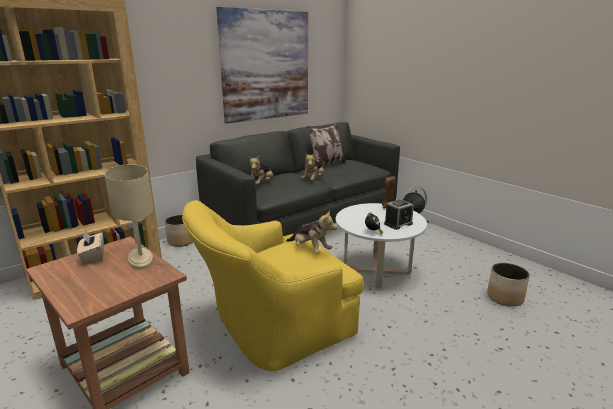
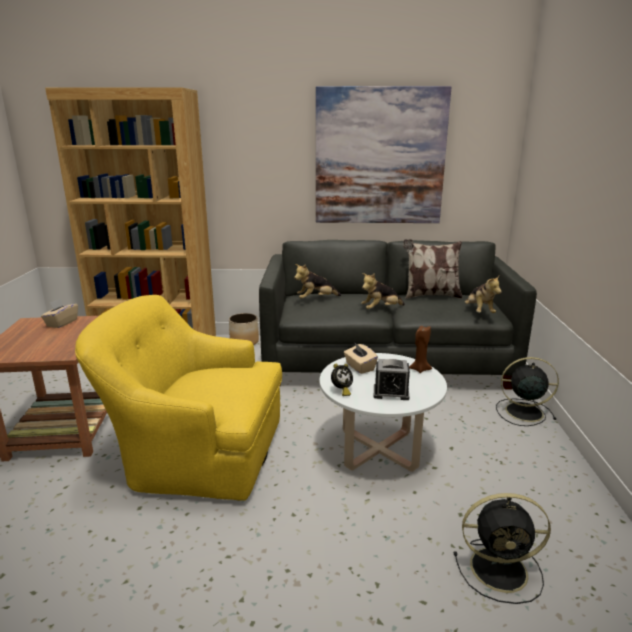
camera: 40 degrees right, 0 degrees up
beige table lamp [104,164,153,269] -> none
plush toy [286,210,337,253] -> plush toy moved to [465,275,501,313]
planter [487,263,530,307] -> black fan [453,493,551,604]
none -> beige tissue box [344,342,378,374]

